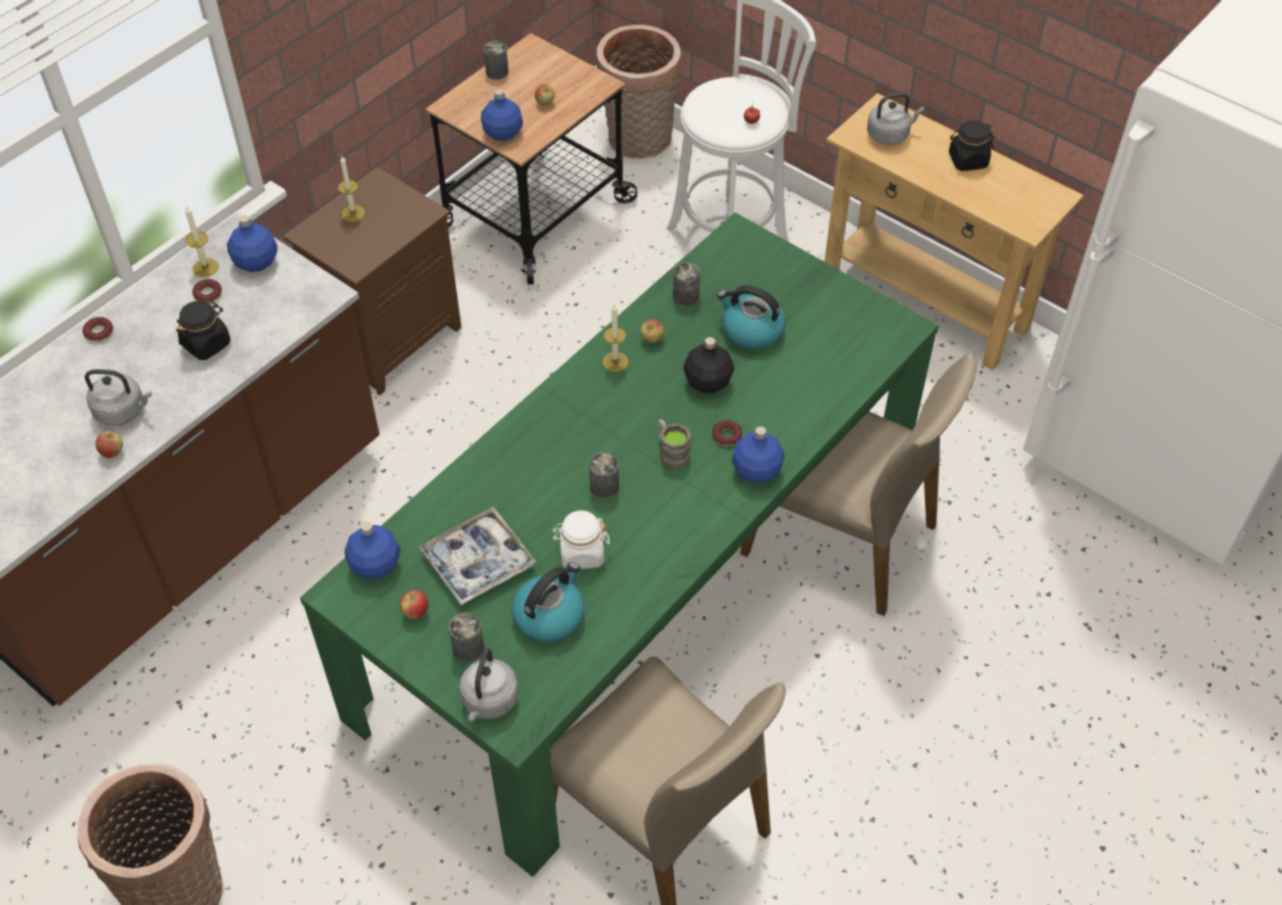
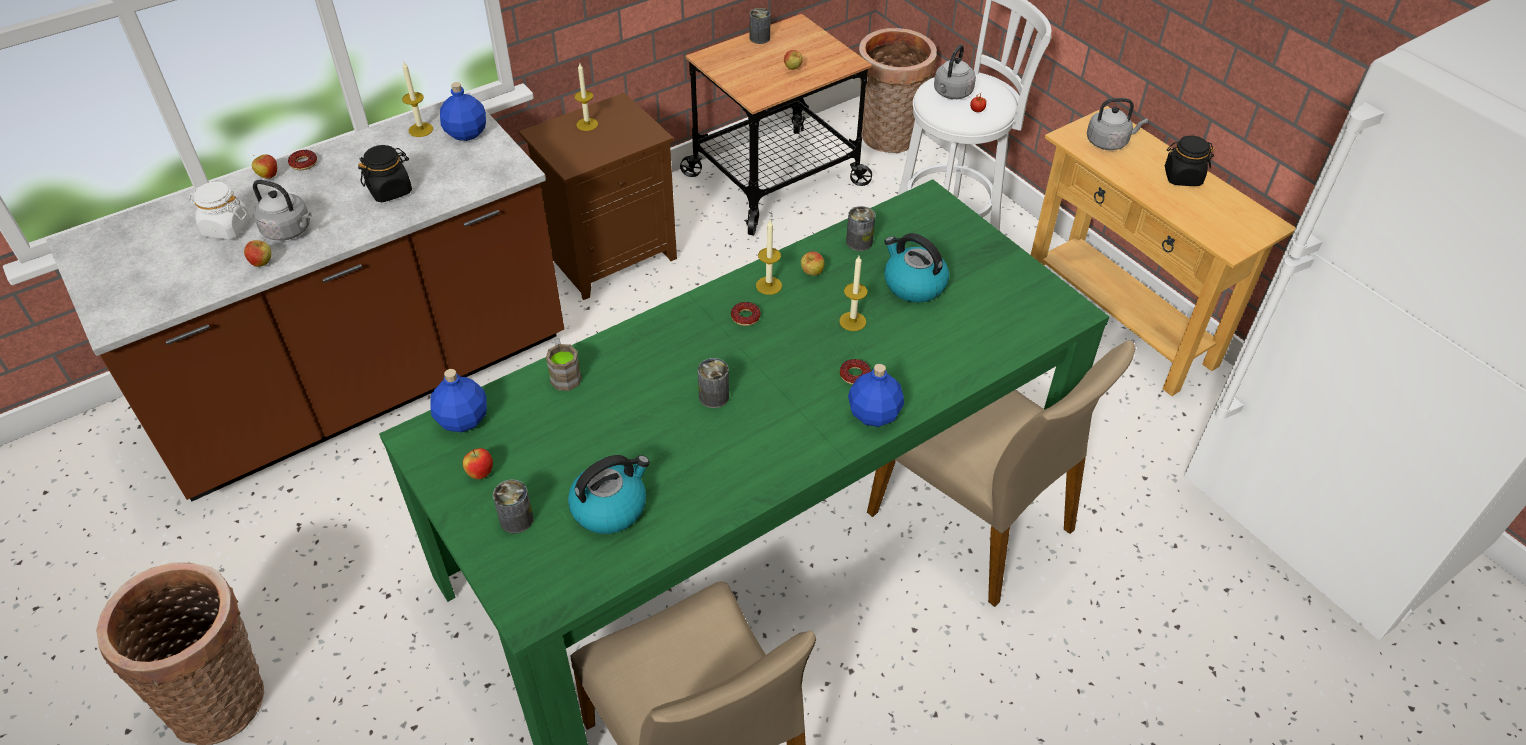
camera: 15 degrees right, 5 degrees down
donut [192,279,222,303] -> donut moved to [731,302,761,326]
tray [419,507,535,605] -> none
grey kettle [459,648,519,721] -> grey kettle moved to [934,44,976,99]
blue bottle [481,89,523,141] -> none
white jar [552,510,610,569] -> white jar moved to [189,182,251,240]
brown mug [658,419,691,469] -> brown mug moved to [546,338,582,391]
black bottle [683,337,734,393] -> candle [839,256,868,331]
none -> apple [252,154,277,179]

